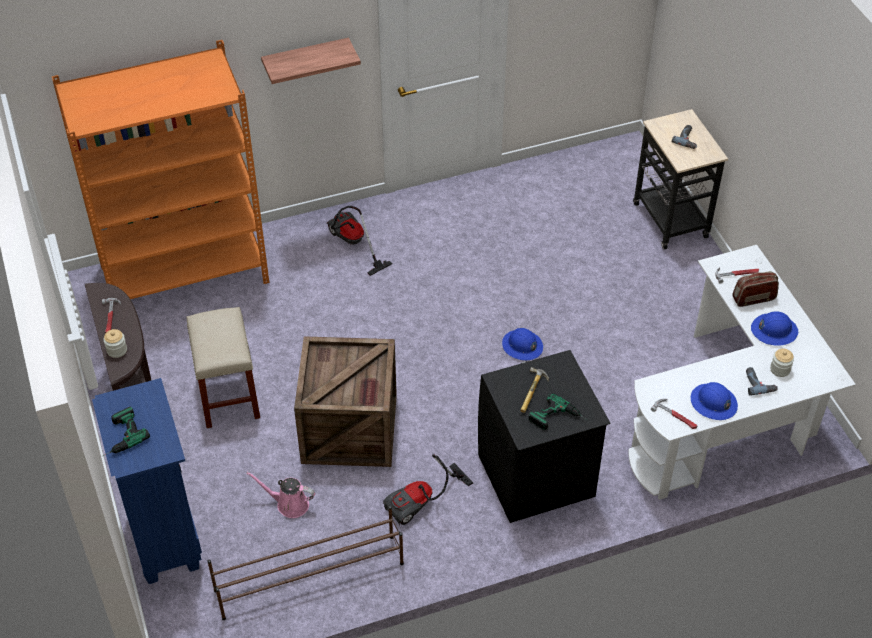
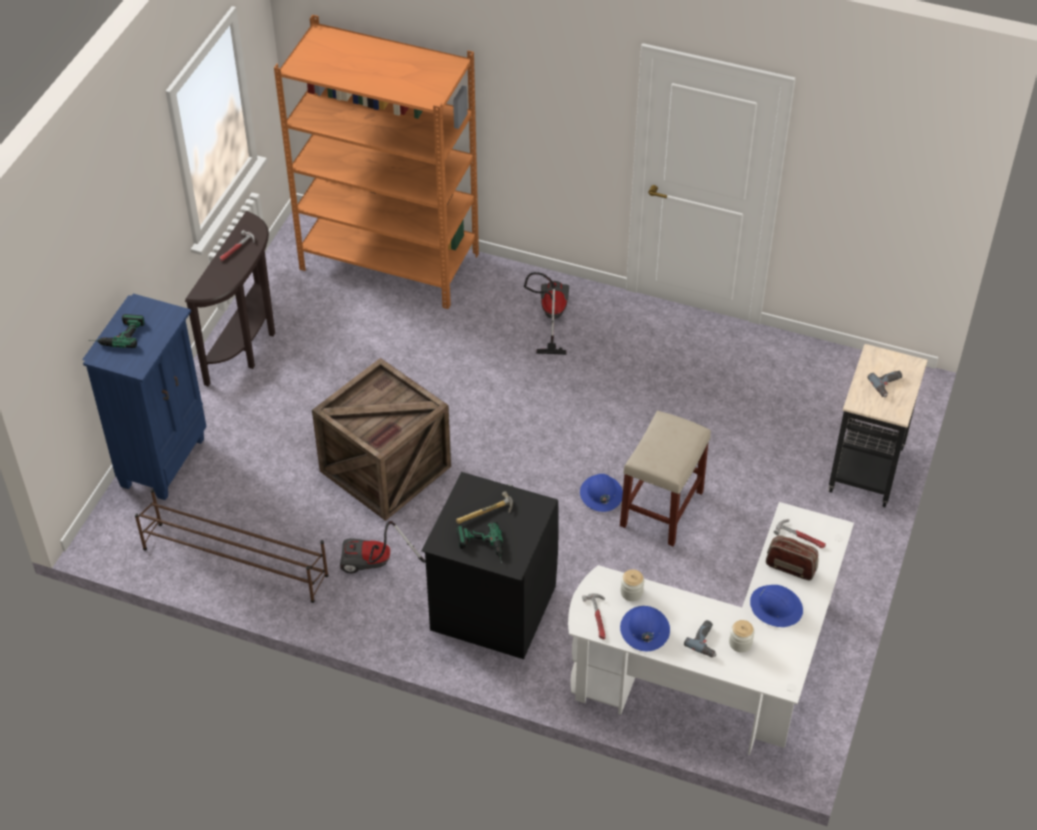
camera: 40 degrees right, 0 degrees up
jar [104,329,127,358] -> jar moved to [620,569,644,601]
beige stool [187,307,260,428] -> beige stool moved to [620,410,711,546]
pink watering can [246,472,315,518] -> none
shelf [261,38,361,84] -> none

